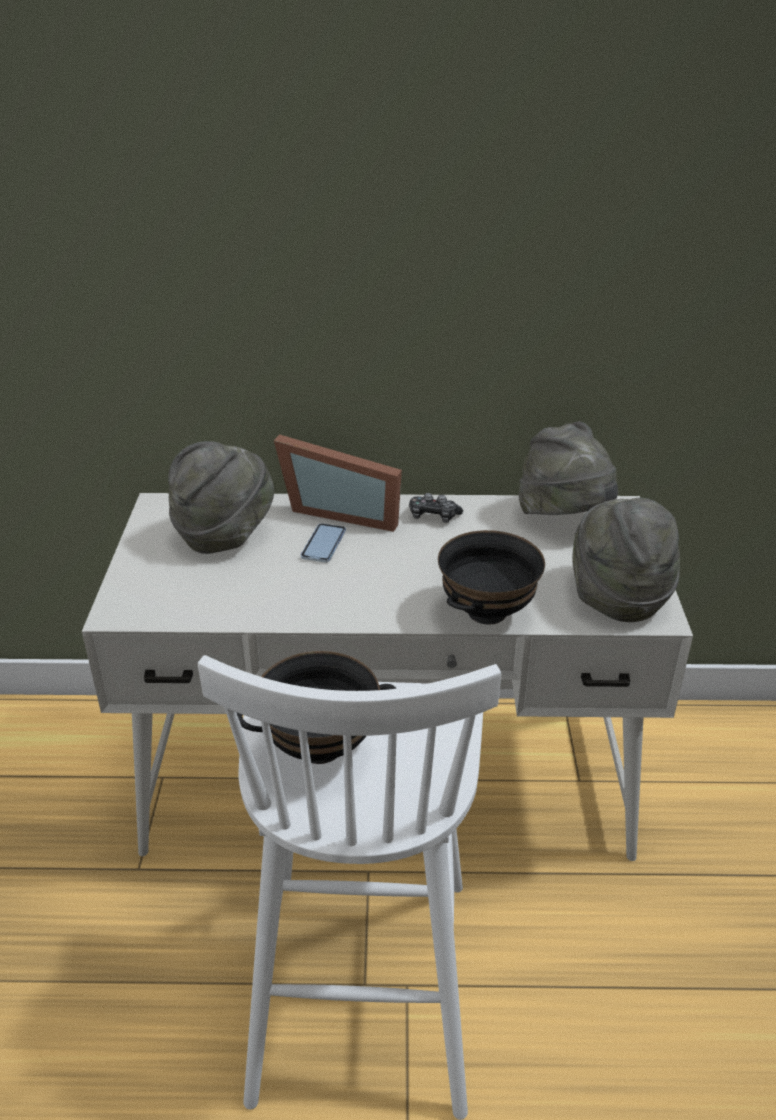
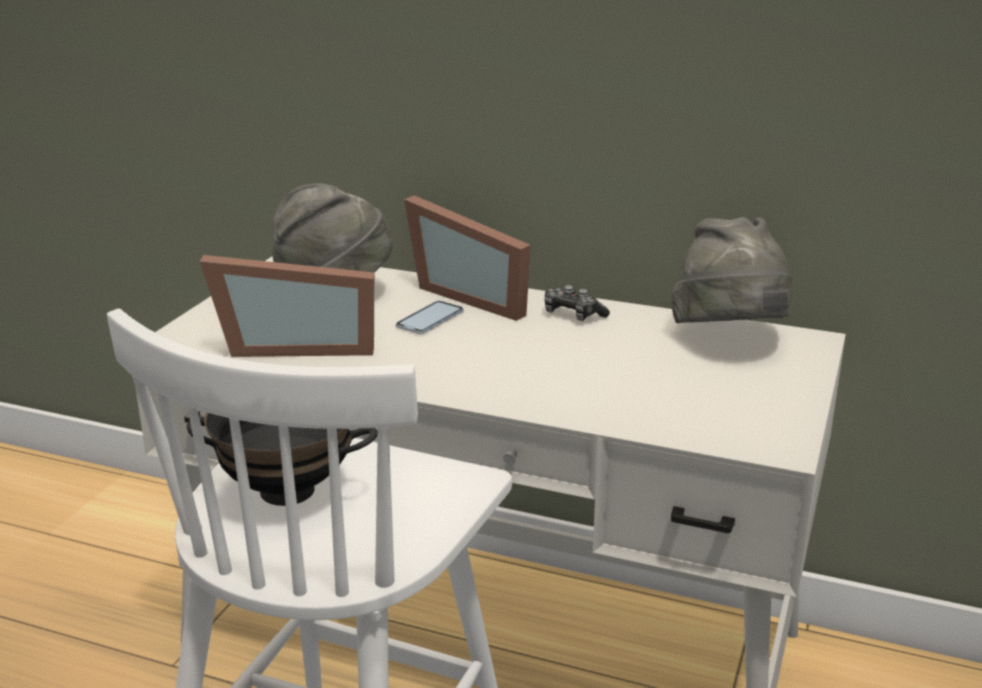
camera: 20 degrees right, 10 degrees down
black bowl [438,530,545,624] -> none
grey hat [572,498,680,622] -> none
none -> picture frame [200,255,374,357]

